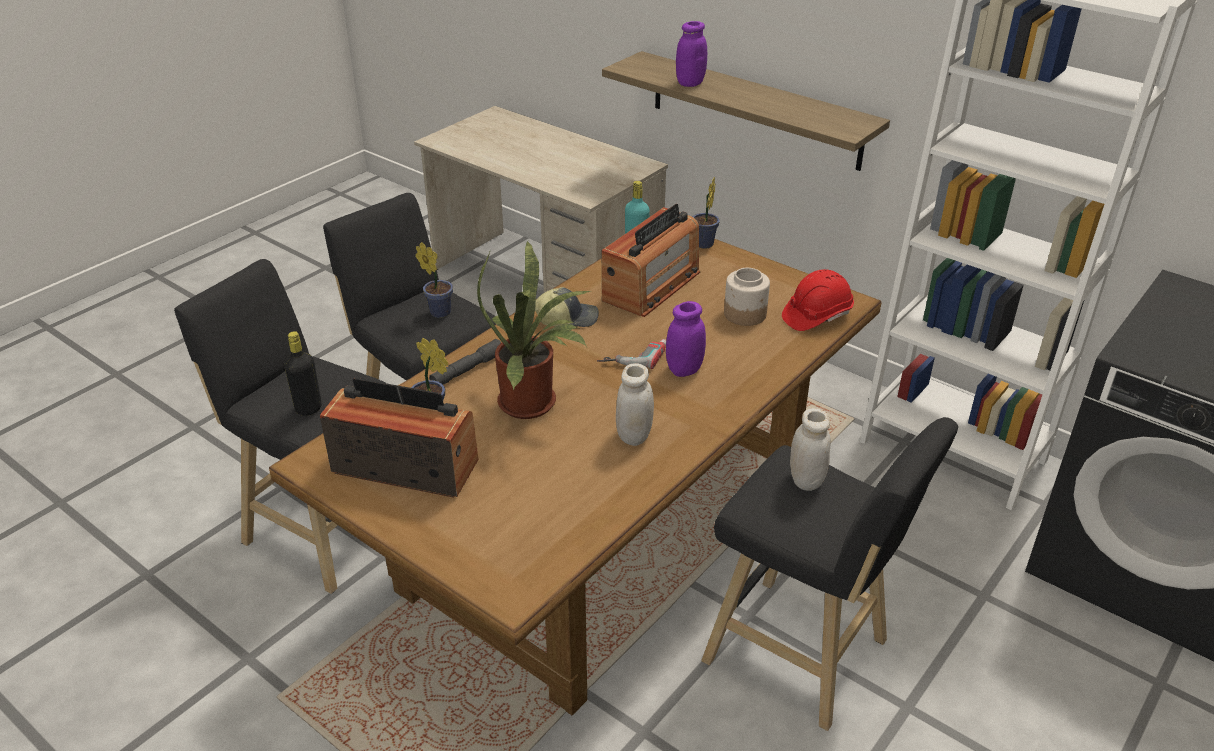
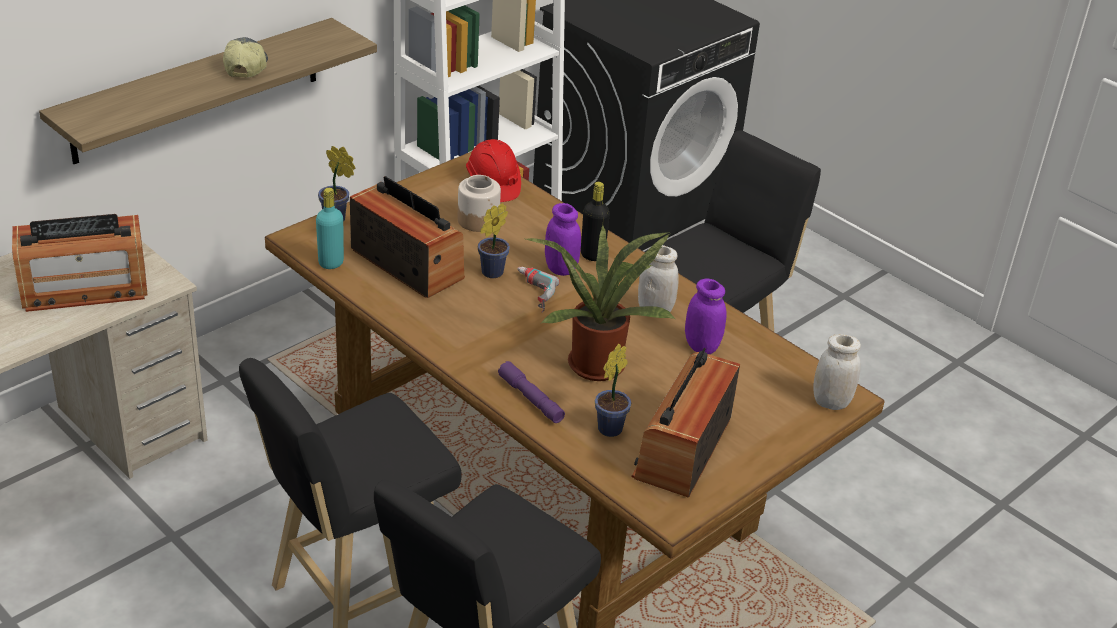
camera: 85 degrees left, 0 degrees up
black bottle [284,331,322,416] -> black bottle moved to [581,182,610,261]
potted plant [415,242,453,318] -> potted plant moved to [478,203,510,278]
grey flashlight [429,339,501,384] -> purple flashlight [498,361,565,423]
cap [535,287,599,327] -> cap moved to [223,37,268,77]
purple jar [676,21,707,87] -> purple jar moved to [685,278,727,354]
white jar [790,408,831,491] -> white jar moved to [813,334,861,410]
none -> radio [12,214,147,312]

